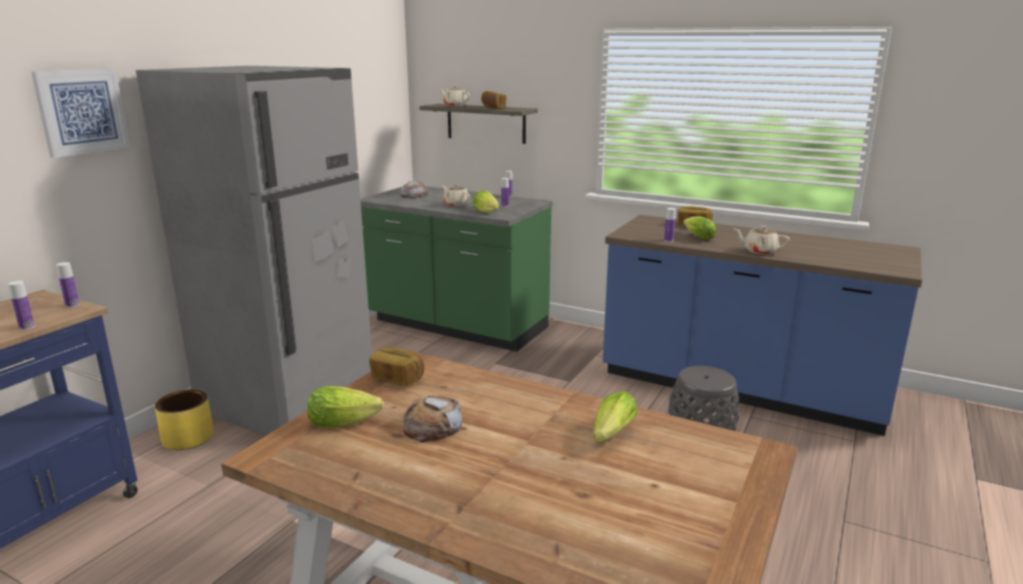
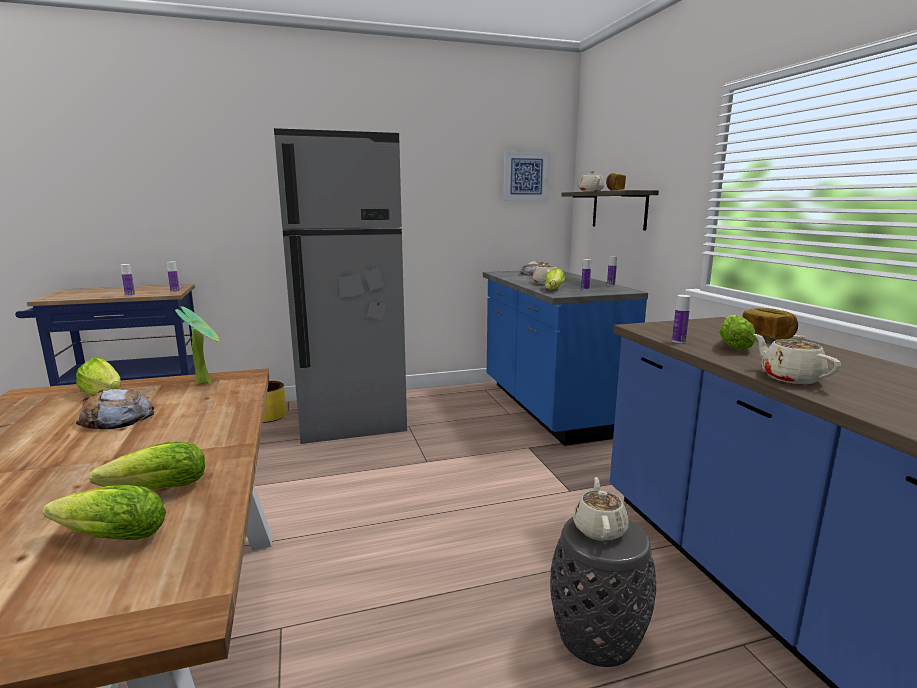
camera: 45 degrees right, 5 degrees down
picture [31,69,130,158] -> picture moved to [503,151,549,201]
green counter [360,186,553,352] -> blue counter [483,271,648,446]
bread [369,347,424,386] -> potted plant [175,306,220,385]
none -> lettuce [42,485,166,540]
none -> beige teapot [573,477,628,541]

